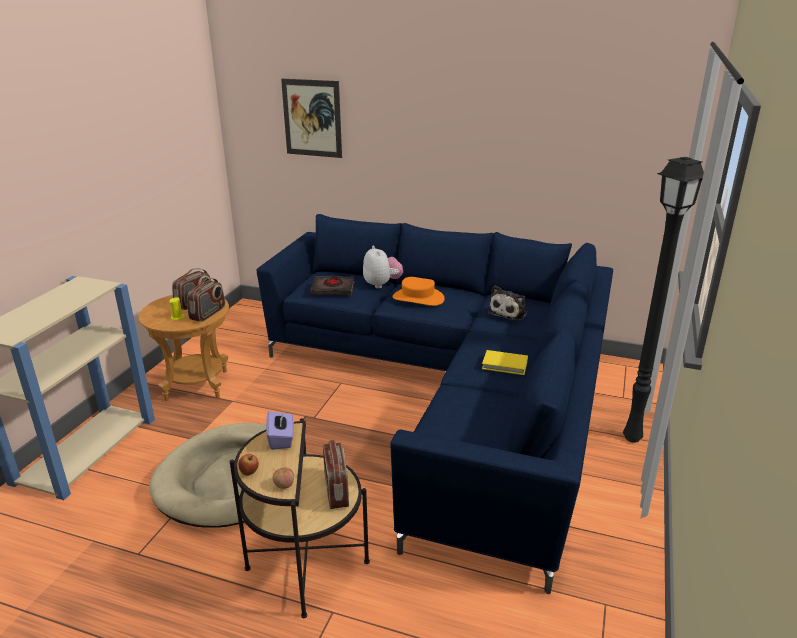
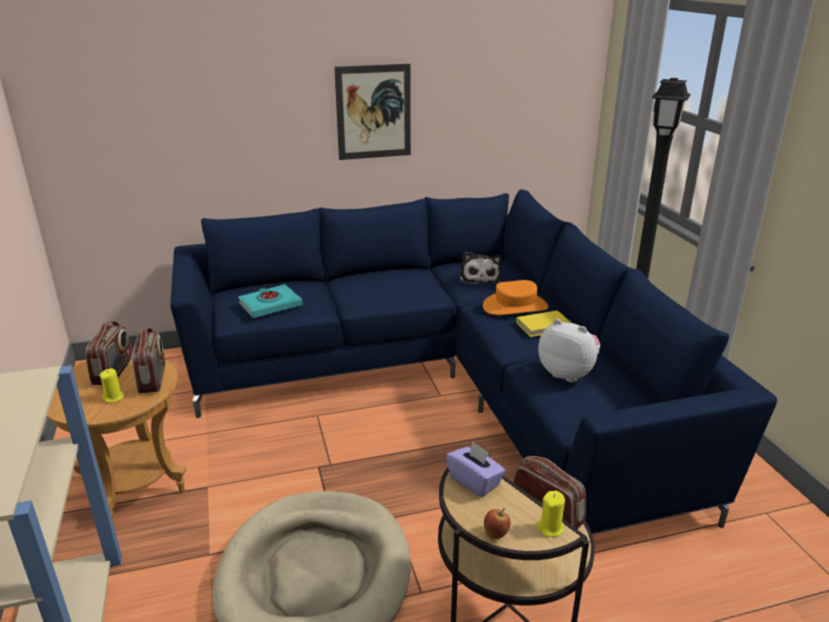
camera: 35 degrees left, 0 degrees up
apple [273,468,294,489] -> yellow candle [537,490,565,537]
picture [281,79,342,158] -> picture moved to [334,64,411,160]
black book [310,275,354,295] -> turquoise book [238,284,302,318]
plush toy [363,245,403,289] -> plush toy moved to [538,319,600,382]
orange hat [393,277,445,306] -> orange hat moved to [483,280,548,315]

